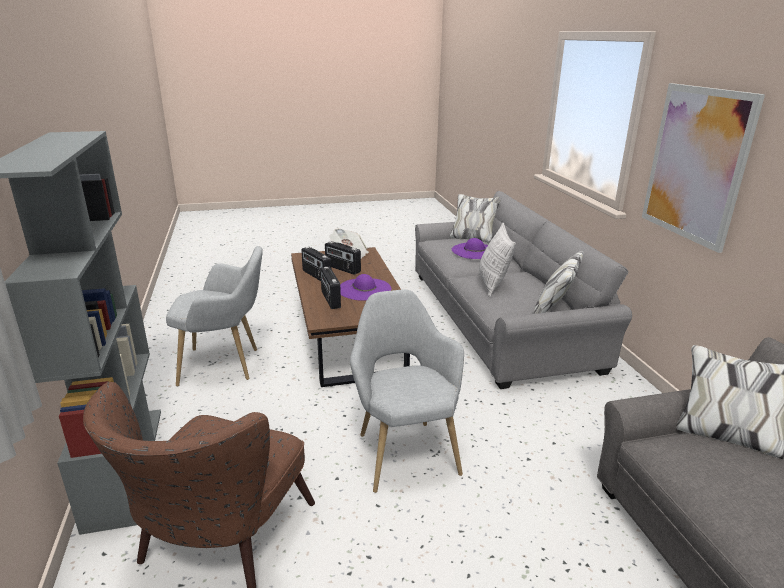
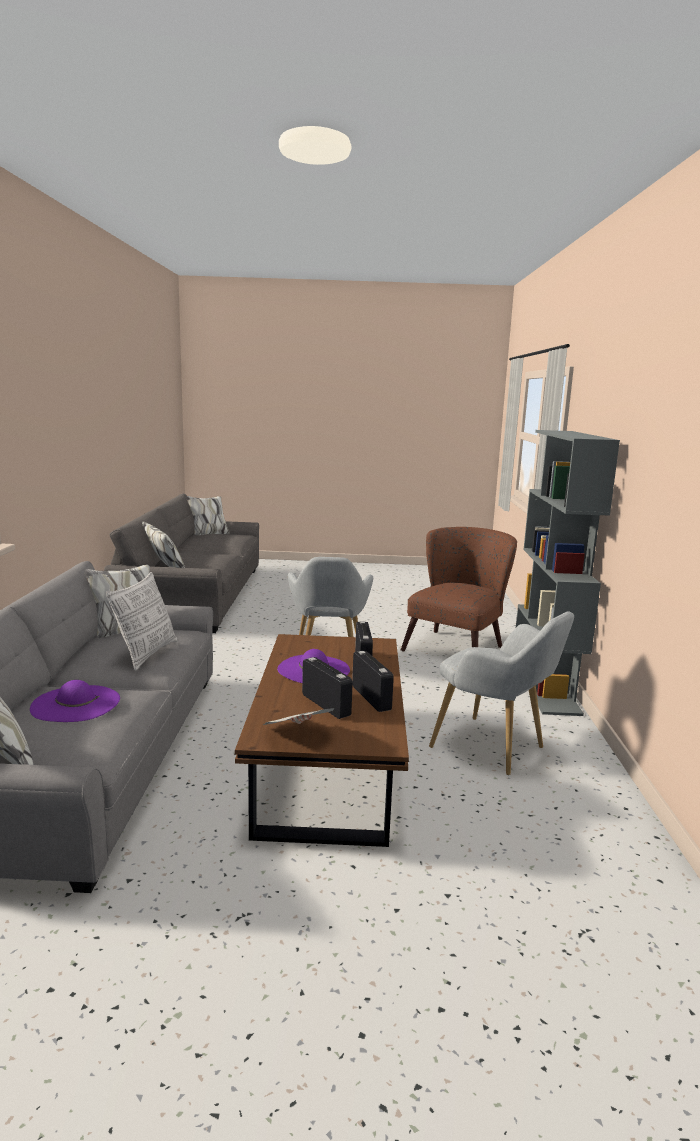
camera: 165 degrees left, 10 degrees down
grey armchair [166,246,263,386] -> grey armchair turned 150 degrees counterclockwise [429,611,574,775]
picture [642,83,765,253] -> none

